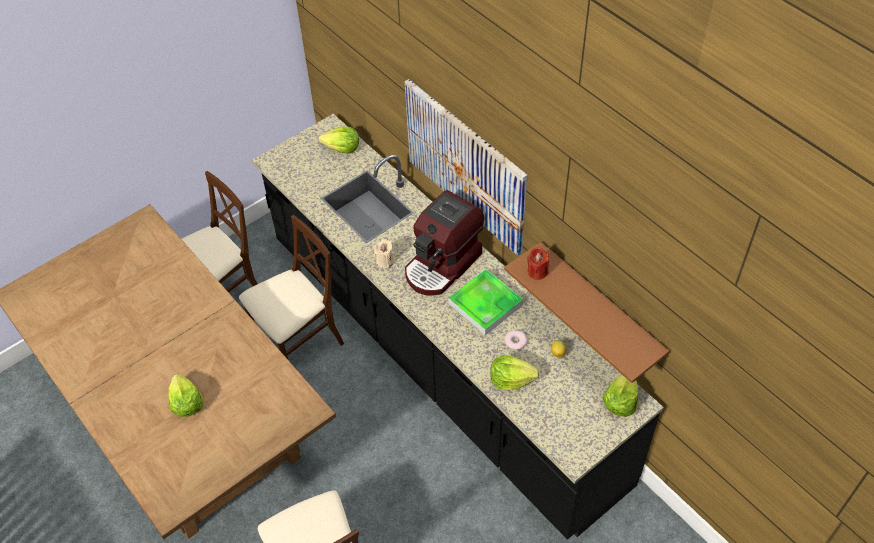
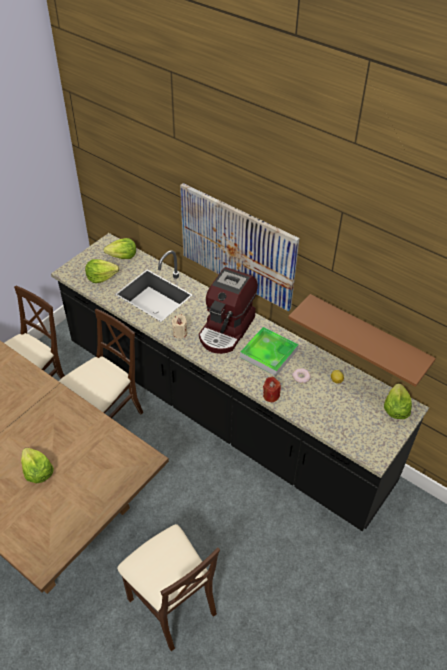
camera: 15 degrees left, 5 degrees down
lettuce [490,355,539,390] -> lettuce moved to [85,259,119,283]
red candle [527,248,549,280] -> red candle moved to [263,377,281,402]

